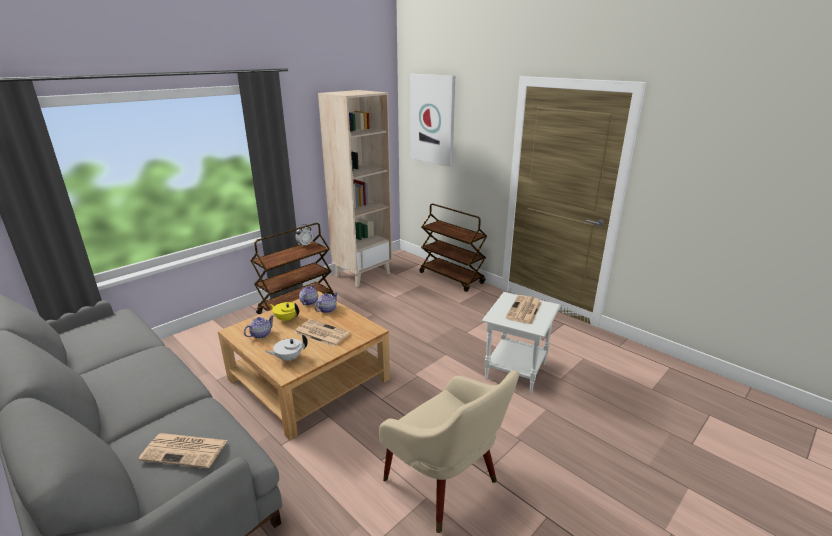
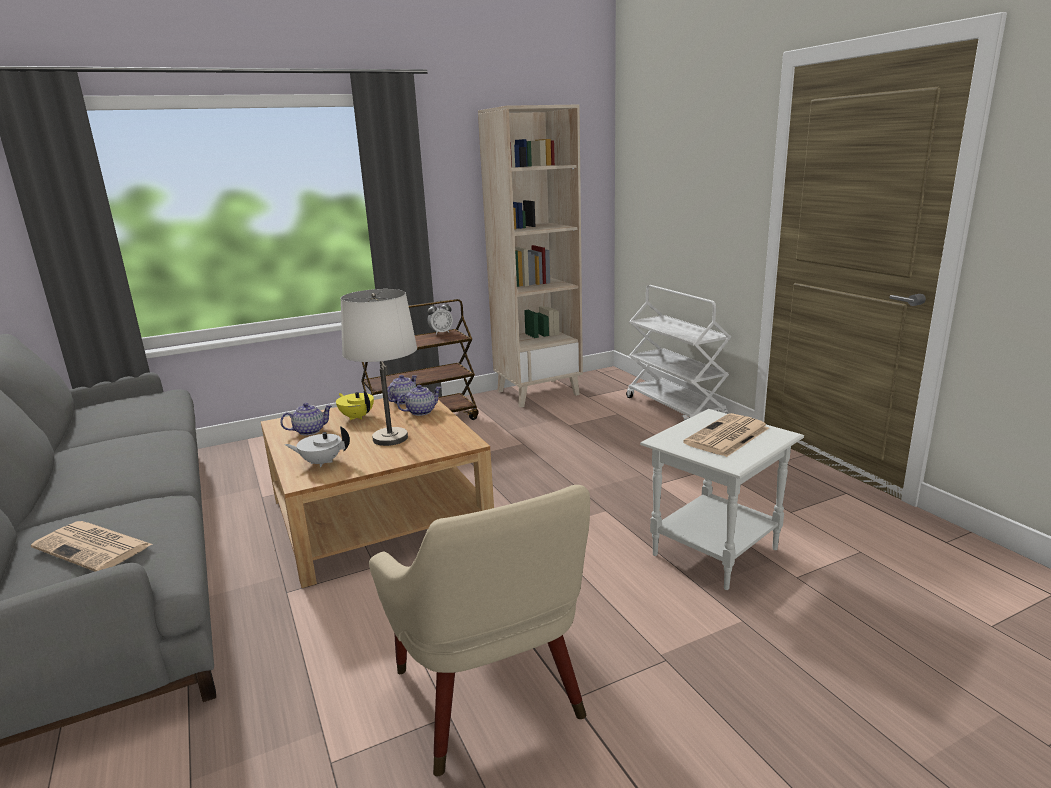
camera: 20 degrees right, 5 degrees down
newspaper [295,319,350,347] -> white table lamp [341,289,417,446]
picture [410,73,455,167] -> none
brown cart [419,204,487,292] -> white cart [626,285,731,421]

